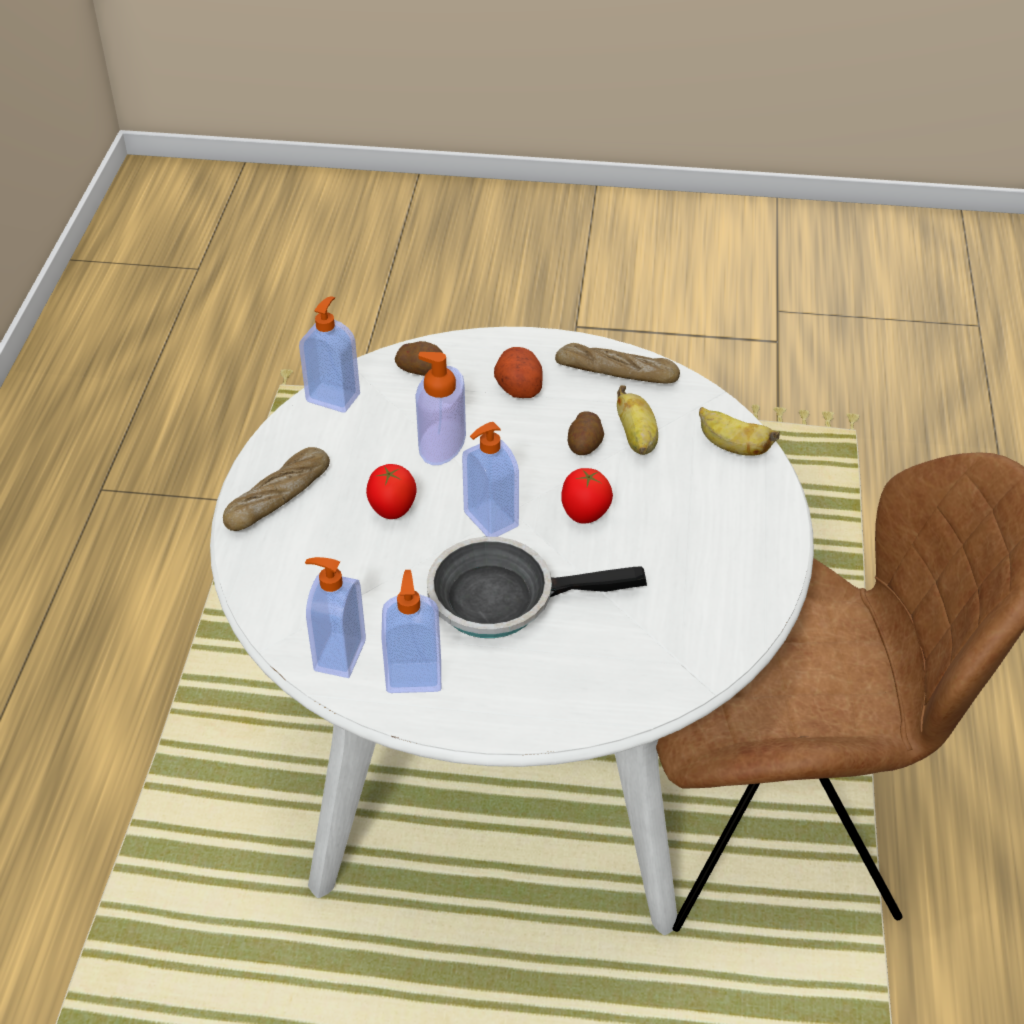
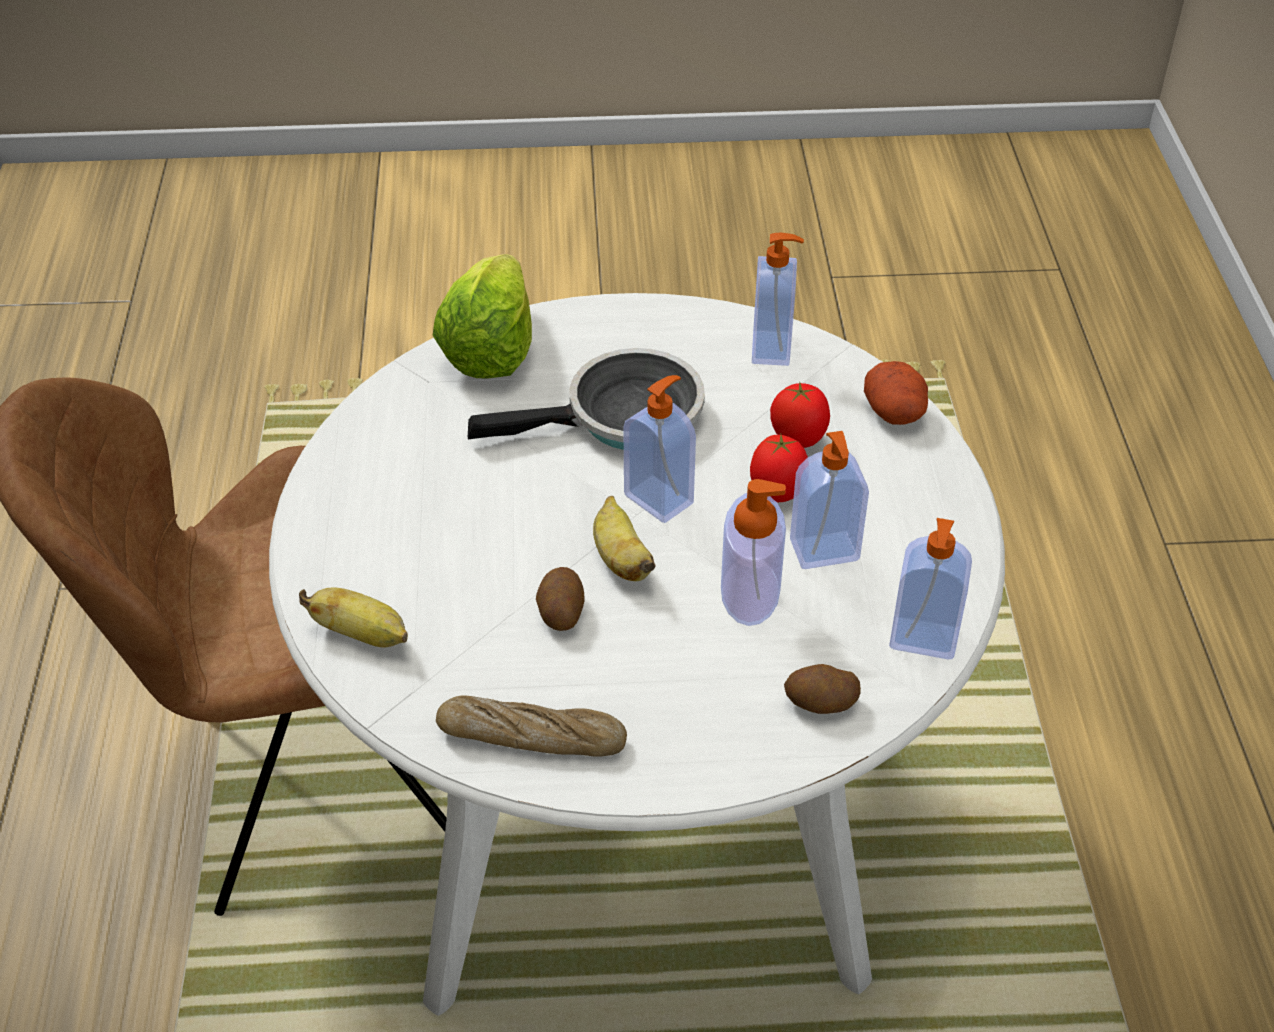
camera: 170 degrees right, 0 degrees up
bread [223,447,330,531] -> none
soap dispenser [381,570,441,693] -> soap dispenser moved to [790,431,869,569]
potato [494,347,543,398] -> potato moved to [864,361,928,425]
tomato [561,468,613,524] -> tomato moved to [770,382,830,448]
banana [617,385,658,455] -> banana moved to [593,496,656,581]
none -> lettuce [433,254,532,379]

